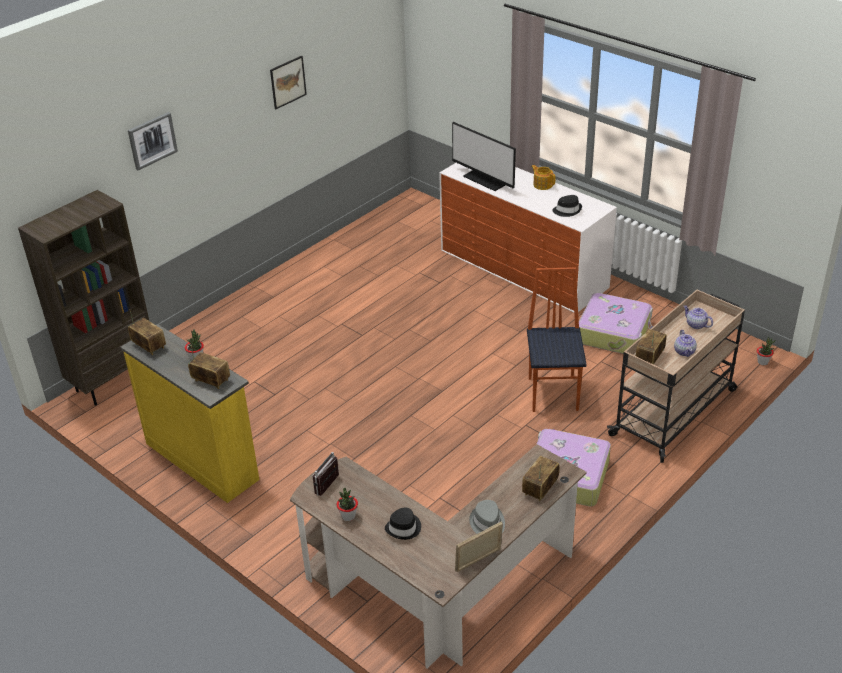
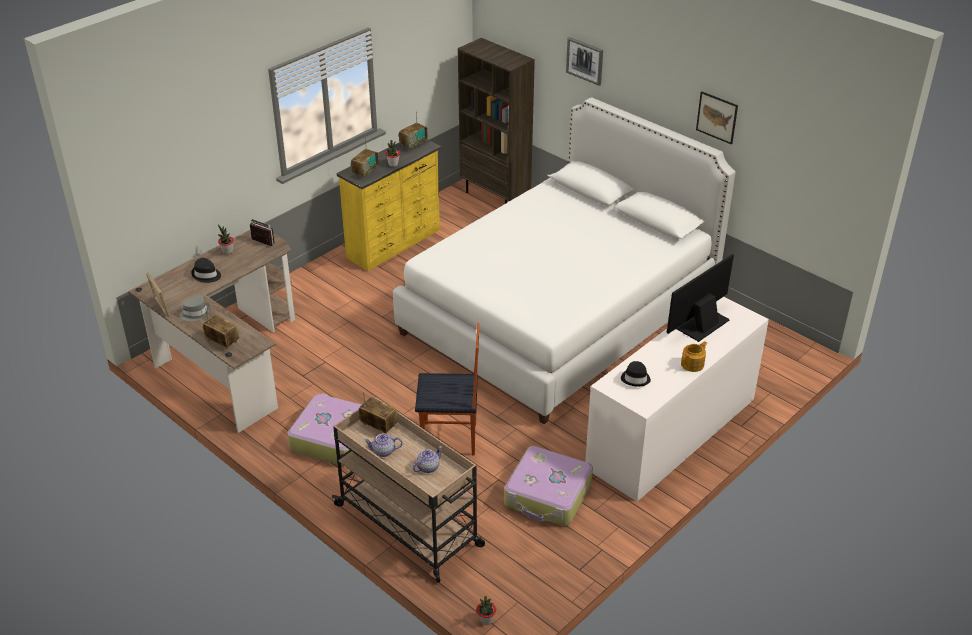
camera: 90 degrees right, 0 degrees up
none -> white bed [393,97,736,424]

